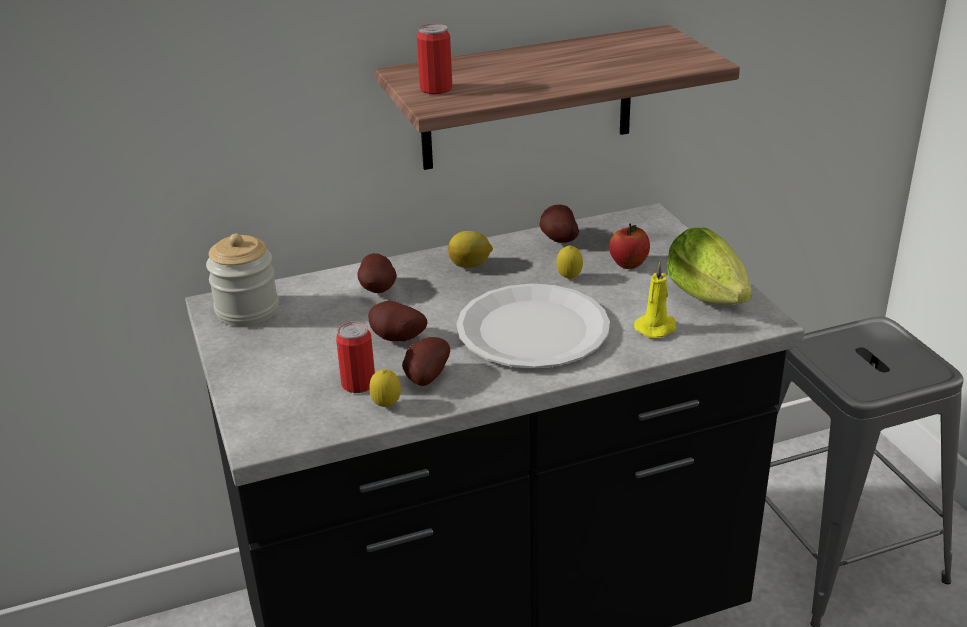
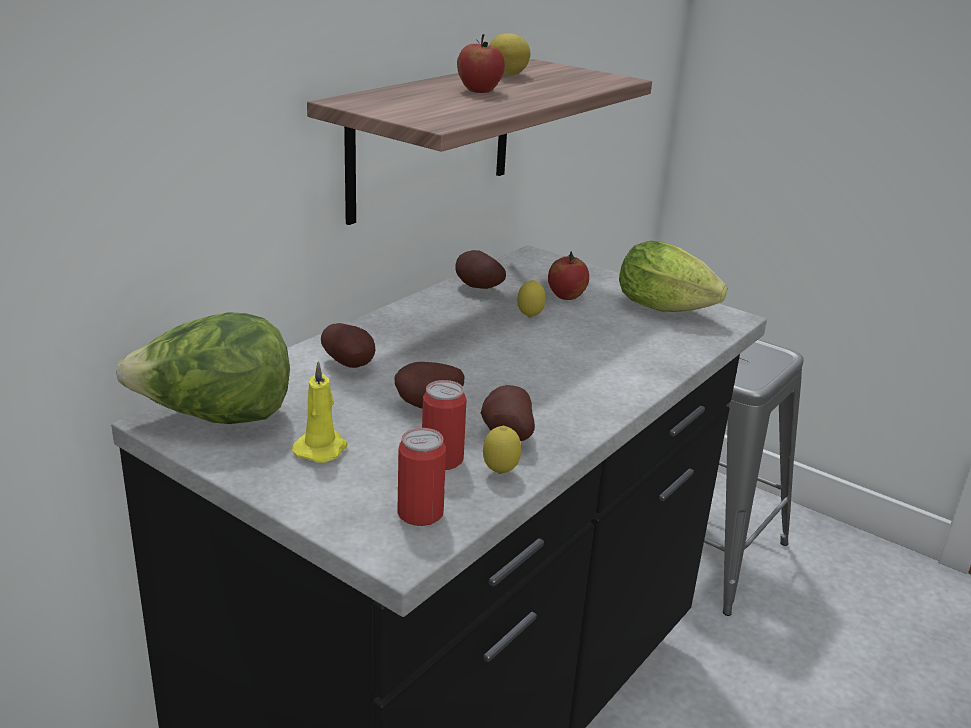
camera: 35 degrees left, 5 degrees down
jar [206,234,279,326] -> lettuce [116,312,290,424]
can [417,24,452,94] -> can moved to [397,428,446,526]
lemon [448,231,493,268] -> lemon moved to [489,33,530,76]
white plate [457,283,610,368] -> none
yellow candle [634,263,677,338] -> yellow candle moved to [292,361,348,463]
none -> apple [457,34,505,93]

